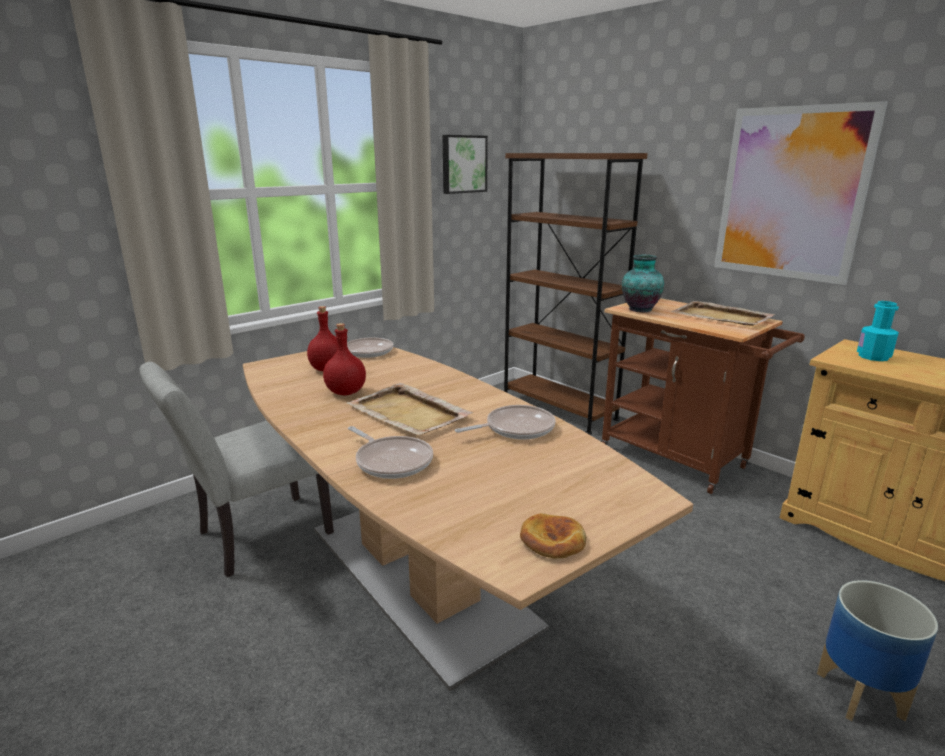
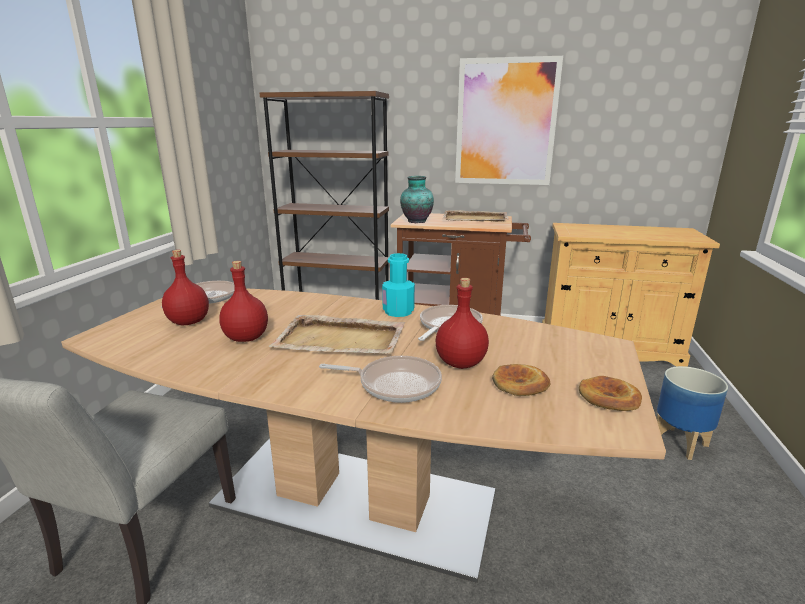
camera: 35 degrees left, 0 degrees up
picture [442,135,488,194] -> none
turquoise bottle [857,301,899,361] -> turquoise bottle moved to [382,253,415,317]
none -> red bottle [436,278,489,369]
none -> bread [492,364,550,396]

